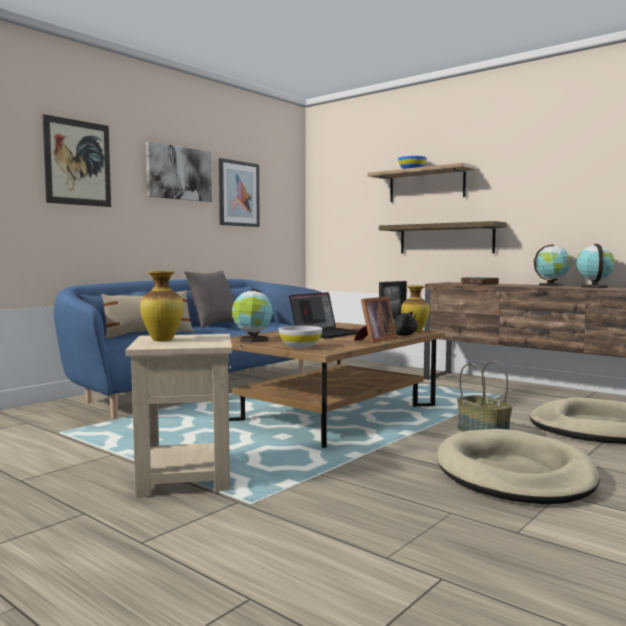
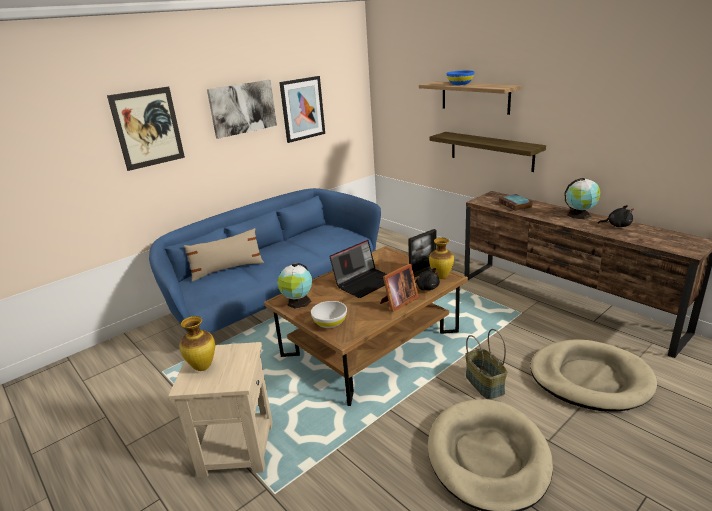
camera: 10 degrees right, 20 degrees up
grey pillow [184,271,234,329] -> none
globe [576,244,615,288] -> black plush toy [597,205,633,227]

